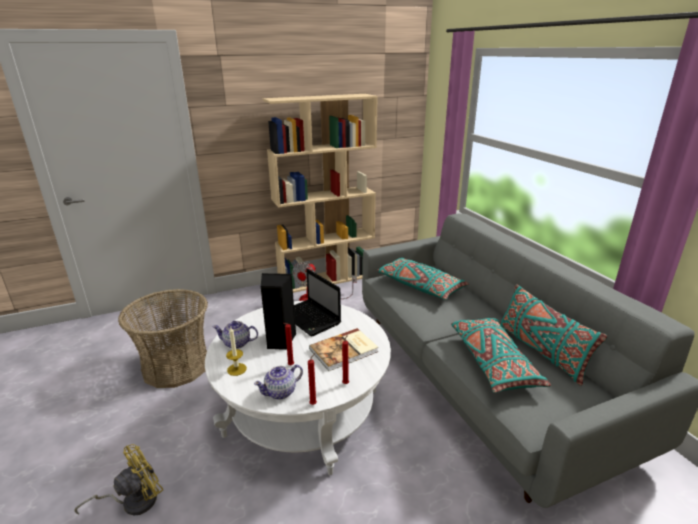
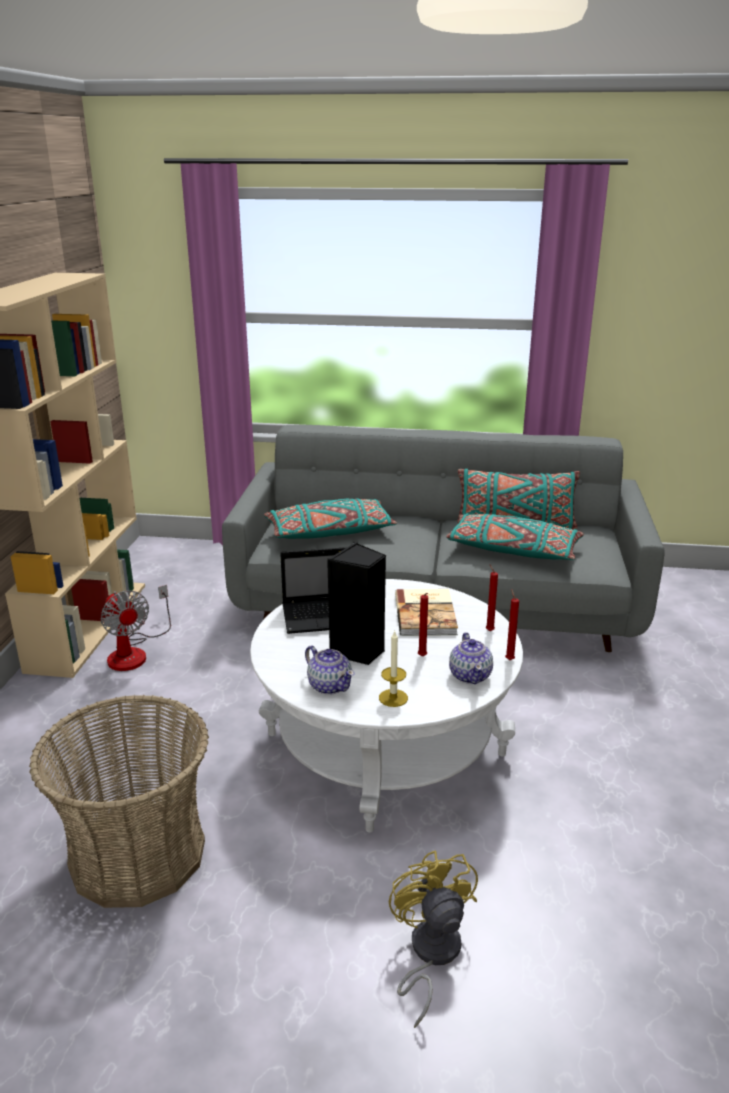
camera: 60 degrees left, 0 degrees up
teapot [213,321,258,349] -> teapot turned 75 degrees counterclockwise [305,645,355,695]

